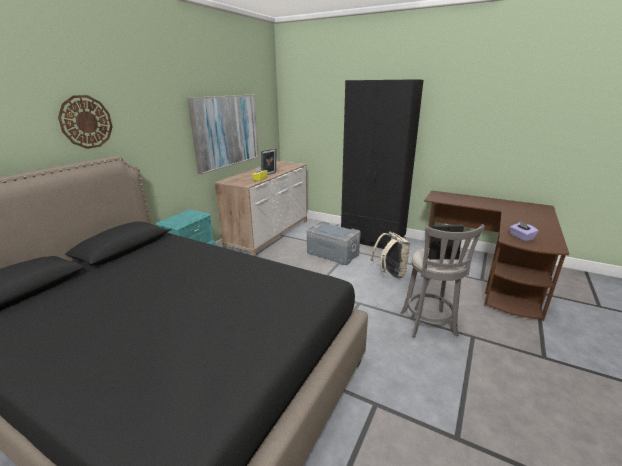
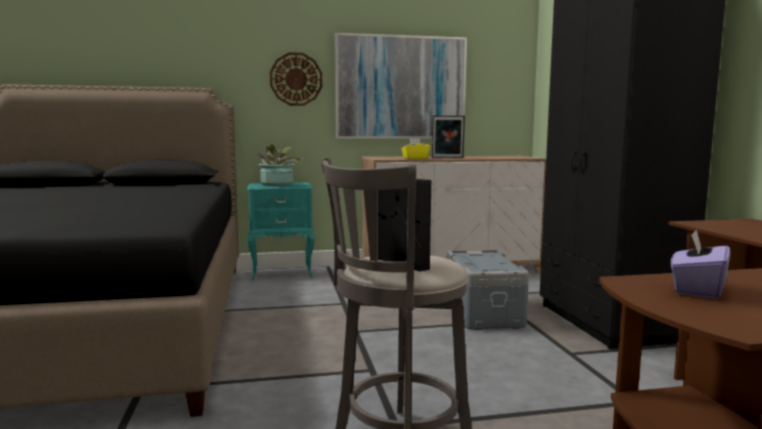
camera: 50 degrees right, 15 degrees down
wall clock [58,95,113,149] -> wall clock moved to [270,52,322,106]
beige backpack [370,232,410,279] -> none
none -> potted plant [256,145,303,186]

